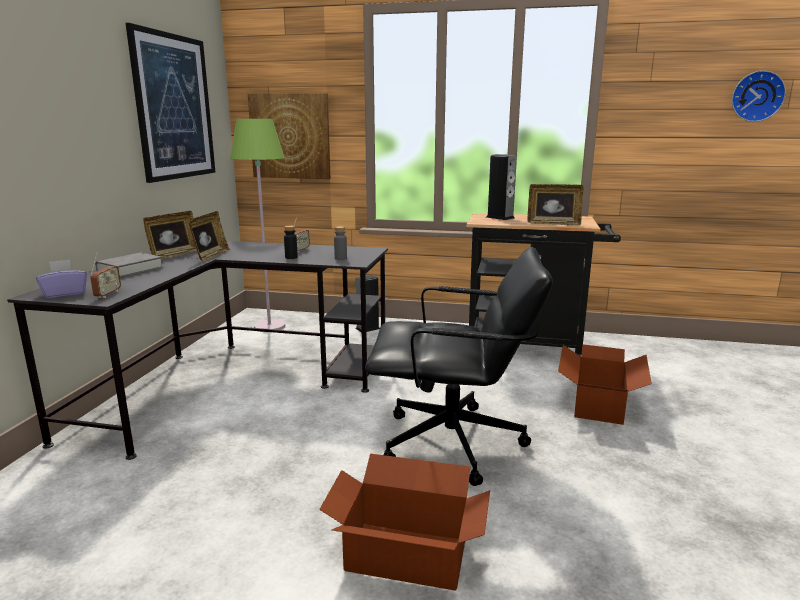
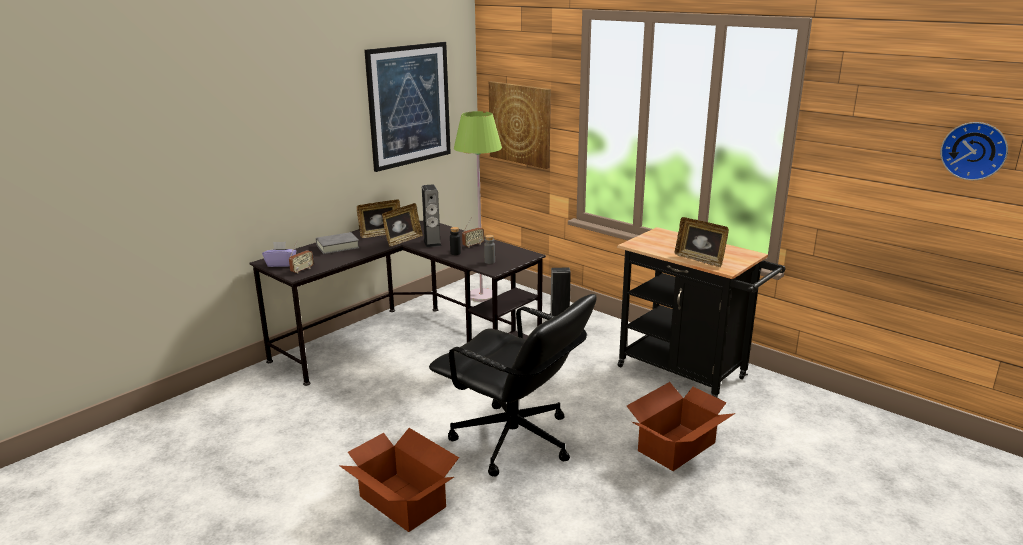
camera: 30 degrees right, 5 degrees up
speaker [486,154,517,220] -> speaker moved to [422,184,442,247]

